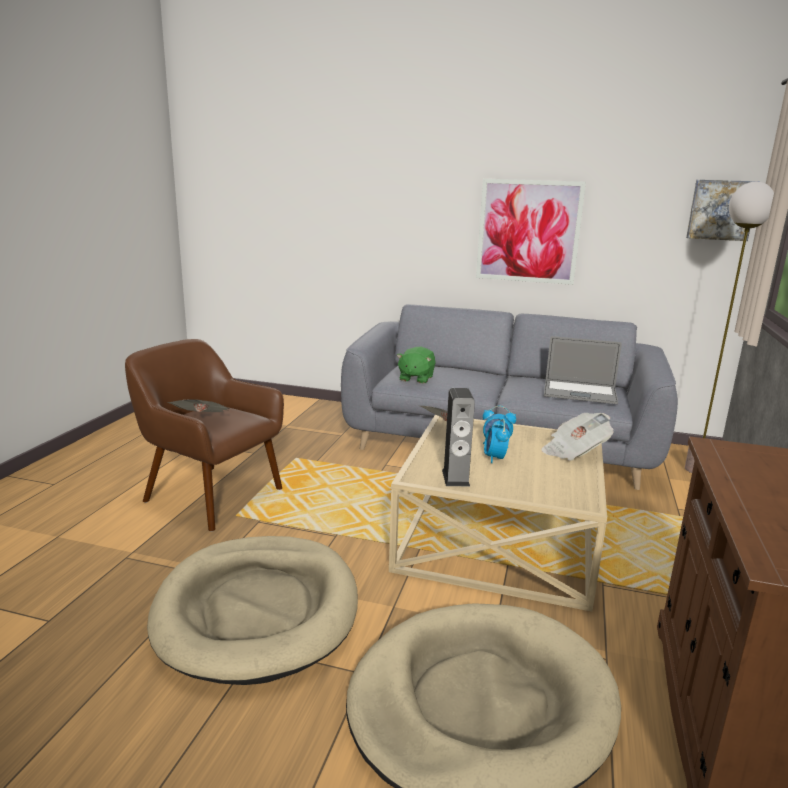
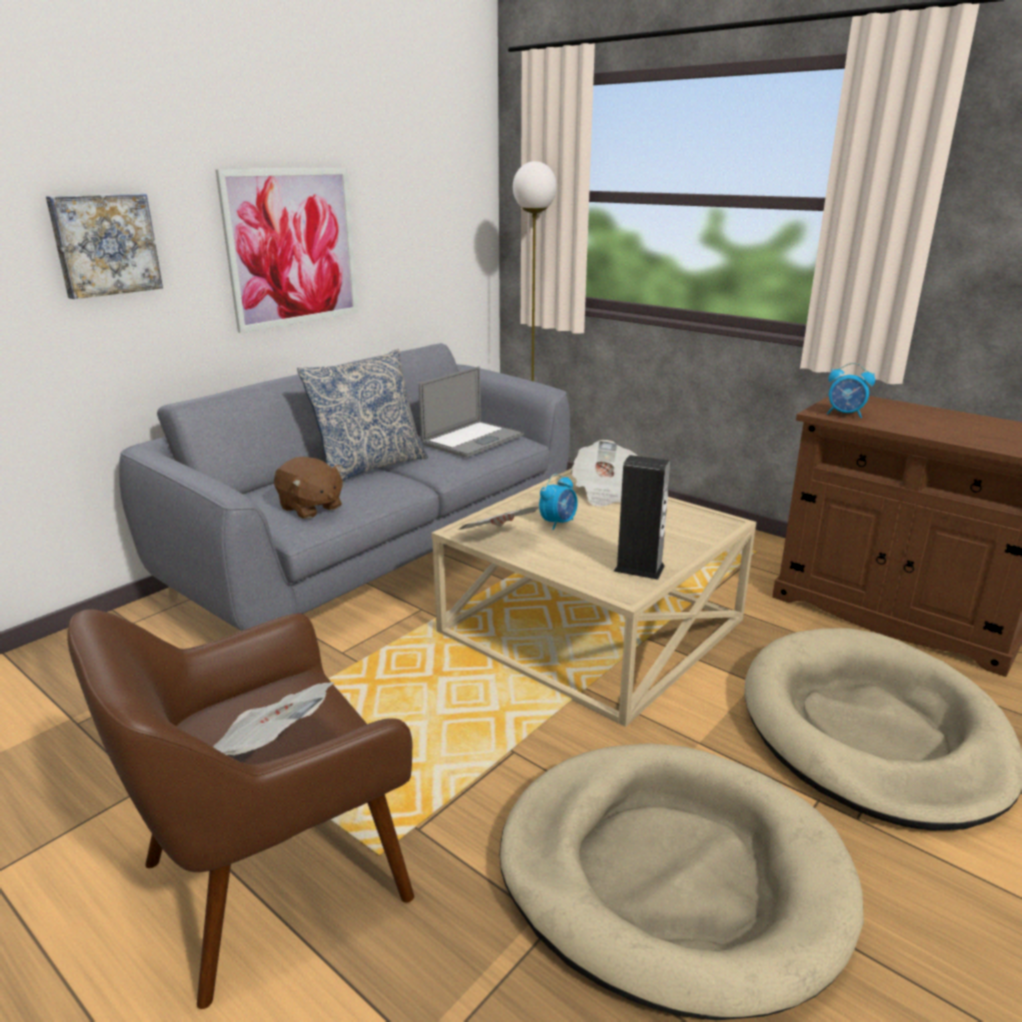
camera: 65 degrees left, 5 degrees up
green plush toy [397,347,436,384] -> brown plush toy [274,457,343,519]
alarm clock [484,419,509,463] -> alarm clock moved to [827,363,875,418]
picture [686,180,760,241] -> picture moved to [46,193,163,299]
none -> pillow [297,349,428,481]

